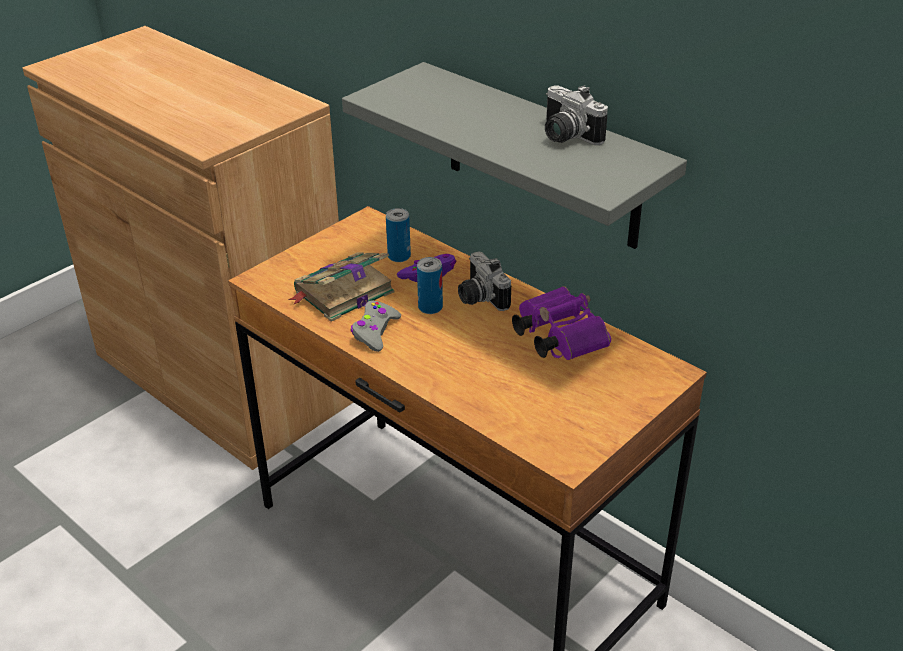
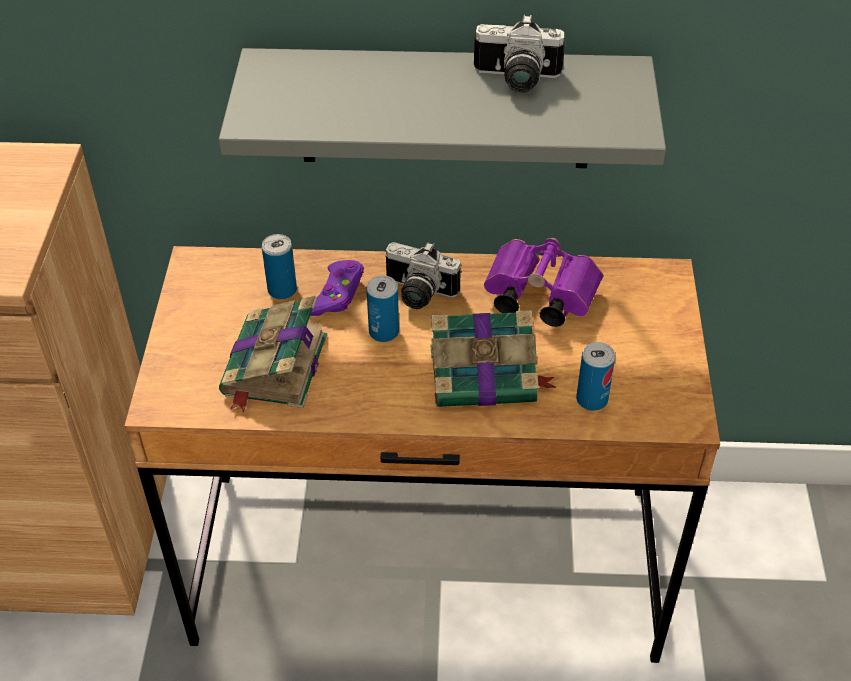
camera: 40 degrees left, 10 degrees up
grey game controller [351,300,401,352] -> none
none -> book [431,310,556,407]
none -> can [576,342,615,411]

